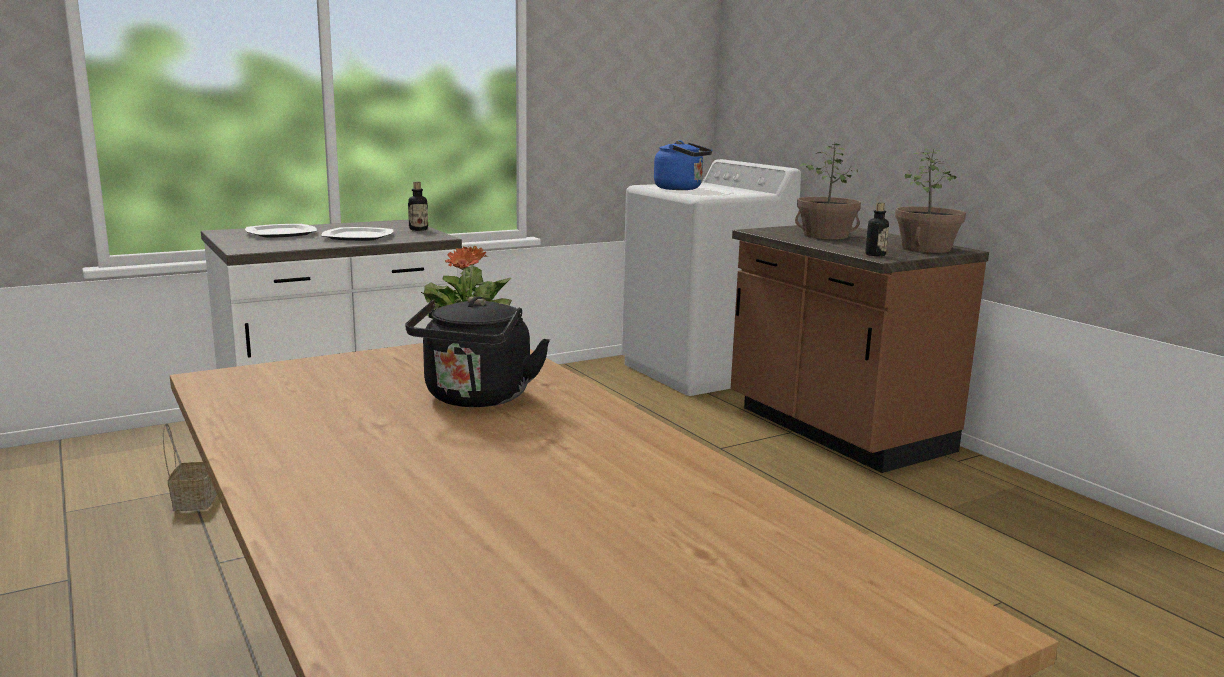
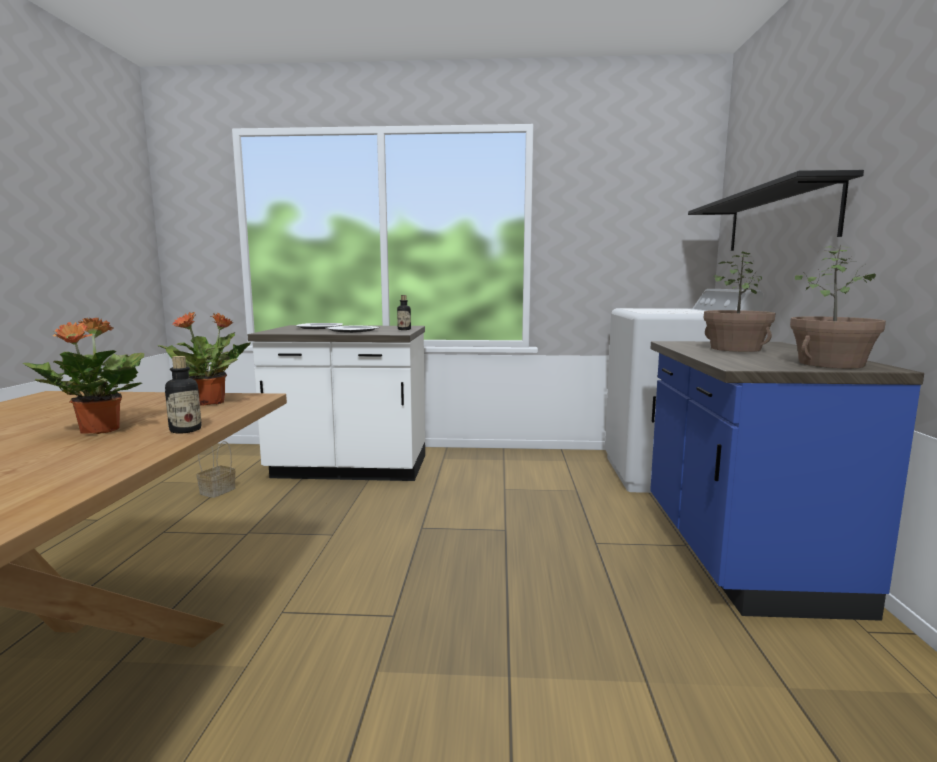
camera: 35 degrees right, 5 degrees down
black kettle [406,296,550,407] -> potted plant [23,318,144,434]
blue kettle [654,140,712,190] -> none
brown counter [731,225,989,473] -> blue counter [650,341,924,621]
bottle [865,203,889,256] -> bottle moved to [165,356,201,434]
none -> black shelf [688,170,864,251]

